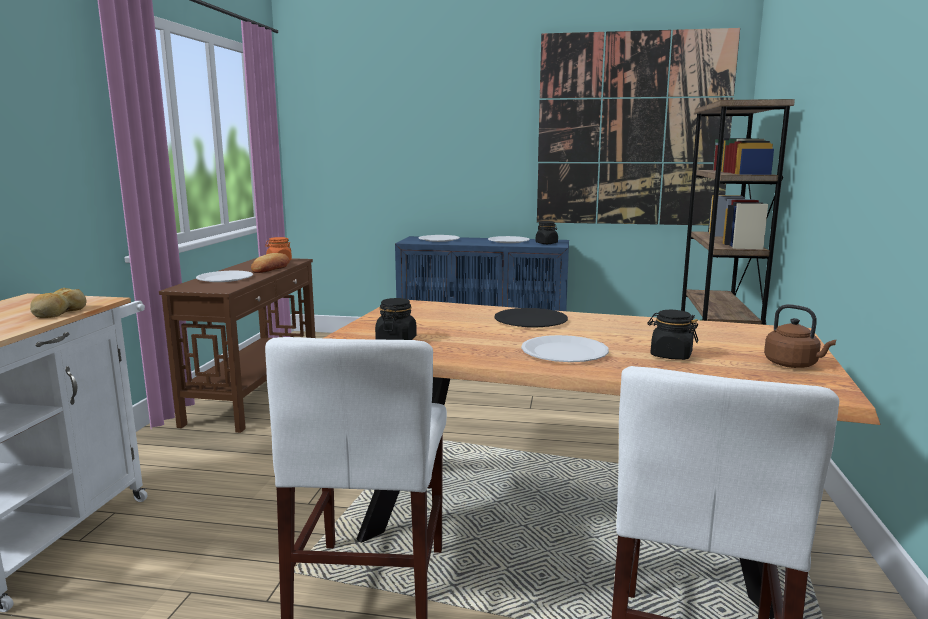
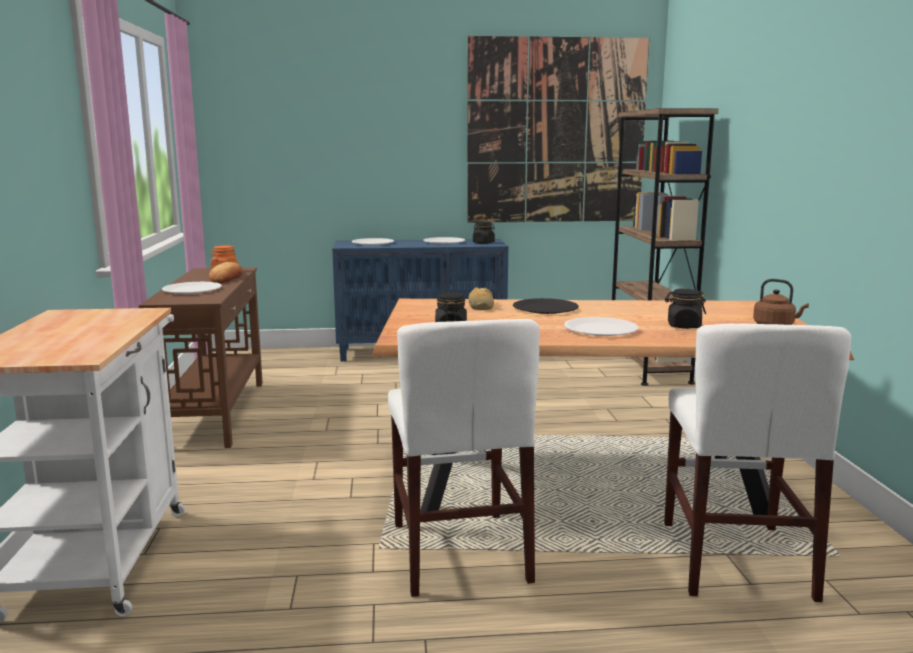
camera: 15 degrees left, 0 degrees up
bread [30,288,87,318] -> bread moved to [468,287,494,310]

